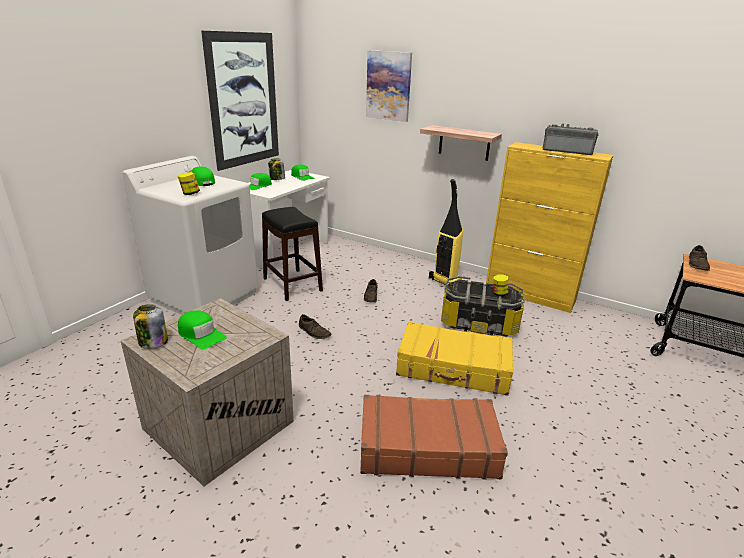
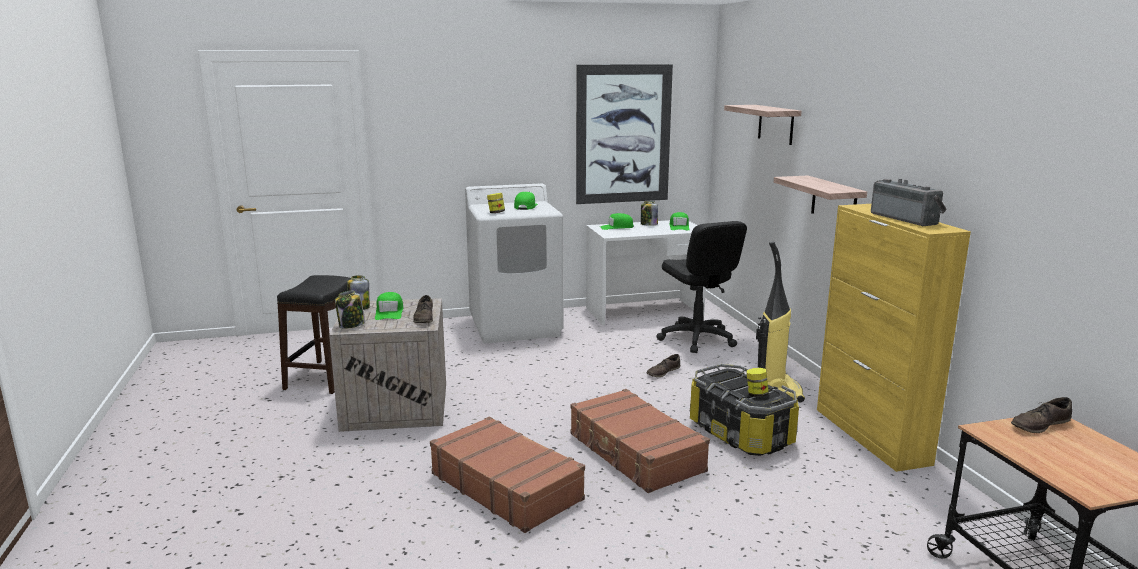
camera: 45 degrees right, 10 degrees down
black stool [262,207,323,301] -> black stool moved to [277,275,351,394]
brown shoe [299,314,331,339] -> brown shoe moved to [413,295,433,323]
picture [366,50,412,122] -> shelf [724,105,802,145]
yellow suitcase [396,321,513,396] -> brown suitcase [570,389,710,493]
none -> jar [335,291,365,329]
none -> black office chair [656,221,747,353]

